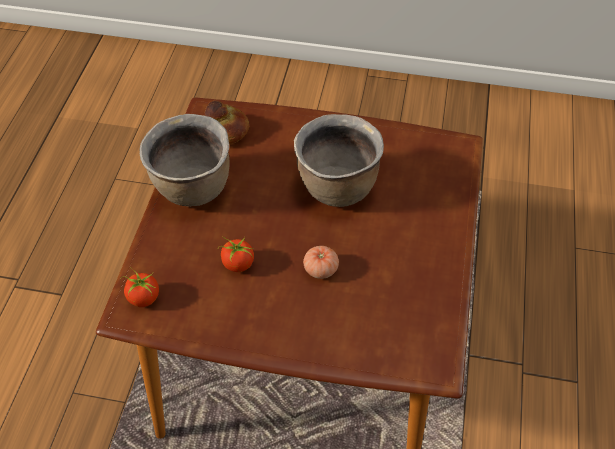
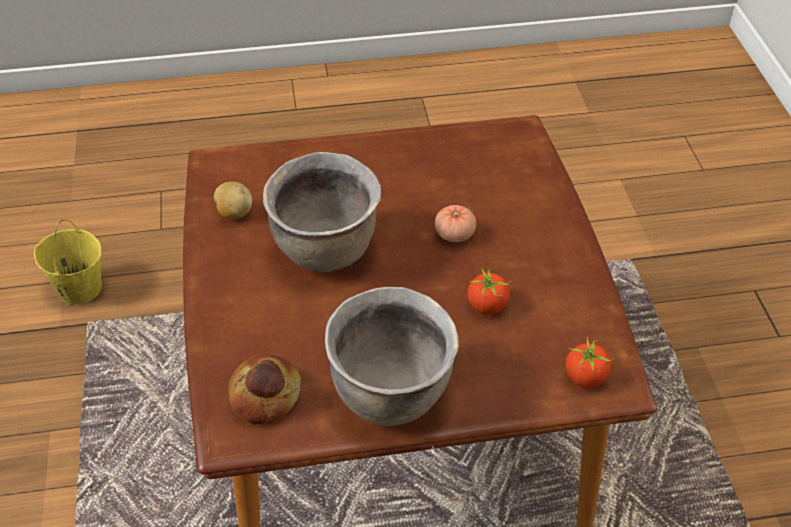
camera: 110 degrees left, 5 degrees down
none -> yellow bucket [34,219,102,304]
none -> potato [214,181,252,219]

